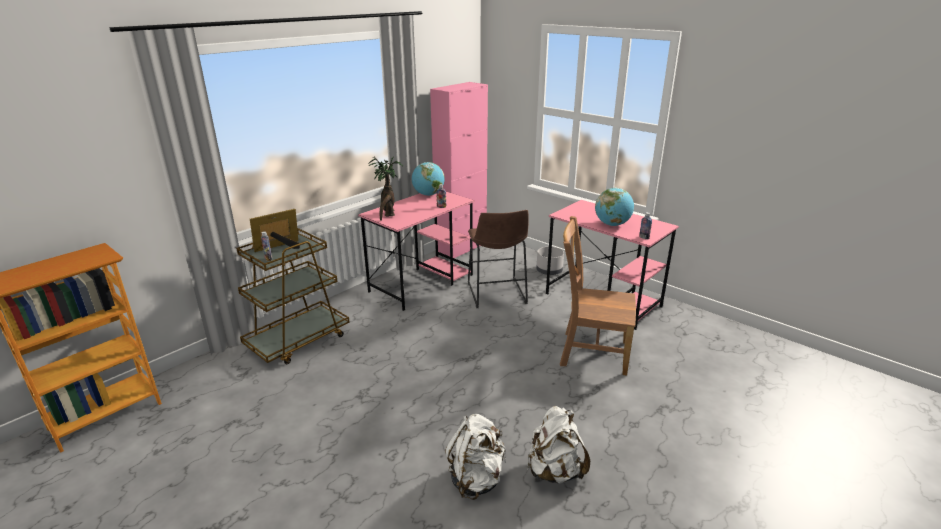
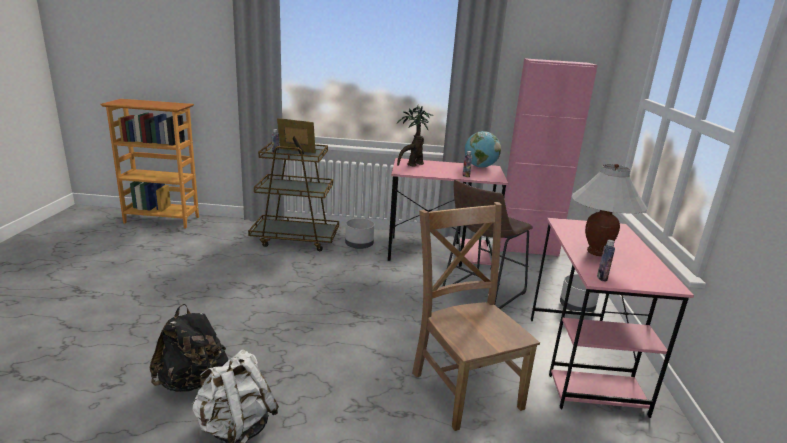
camera: 50 degrees right, 5 degrees down
white backpack [445,414,506,500] -> black backpack [150,304,228,392]
globe [595,188,634,226] -> white table lamp [571,164,647,256]
none -> grey planter [345,218,375,249]

